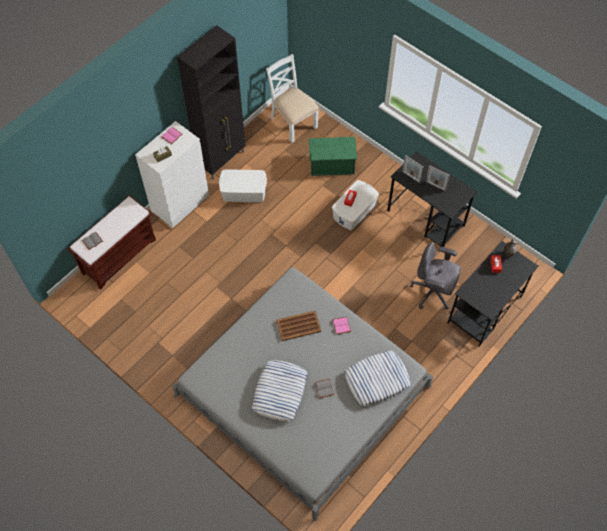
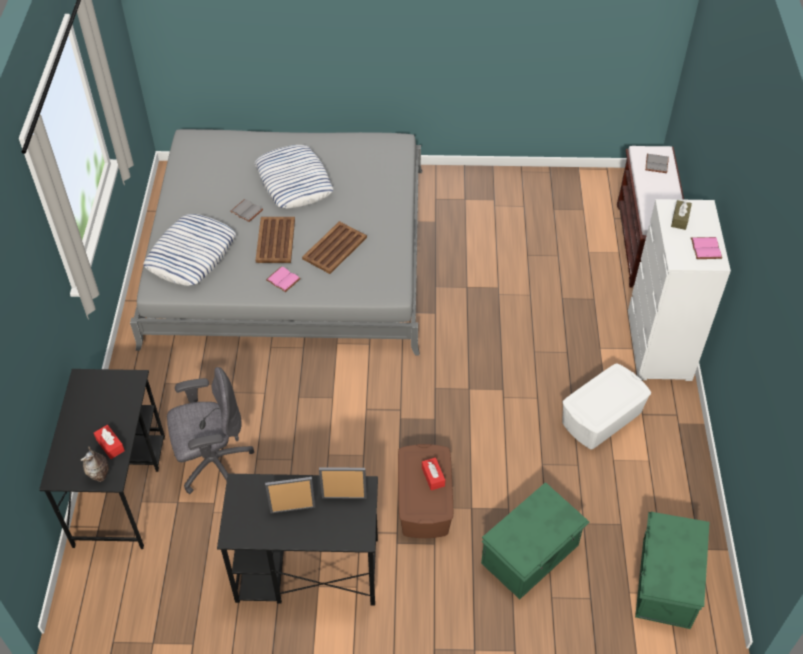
camera: 140 degrees right, 10 degrees down
black cabinet [177,25,245,180] -> none
white chair [266,54,319,143] -> green storage box [635,512,710,629]
white storage box [332,180,379,230] -> brown storage box [398,444,453,538]
none -> brown tray [255,217,295,263]

